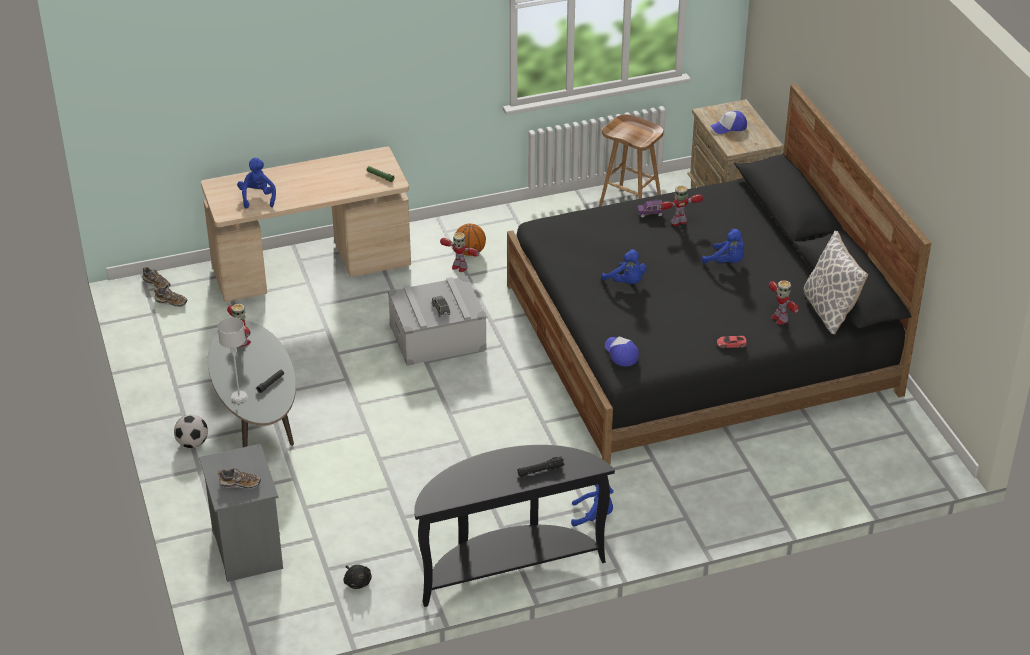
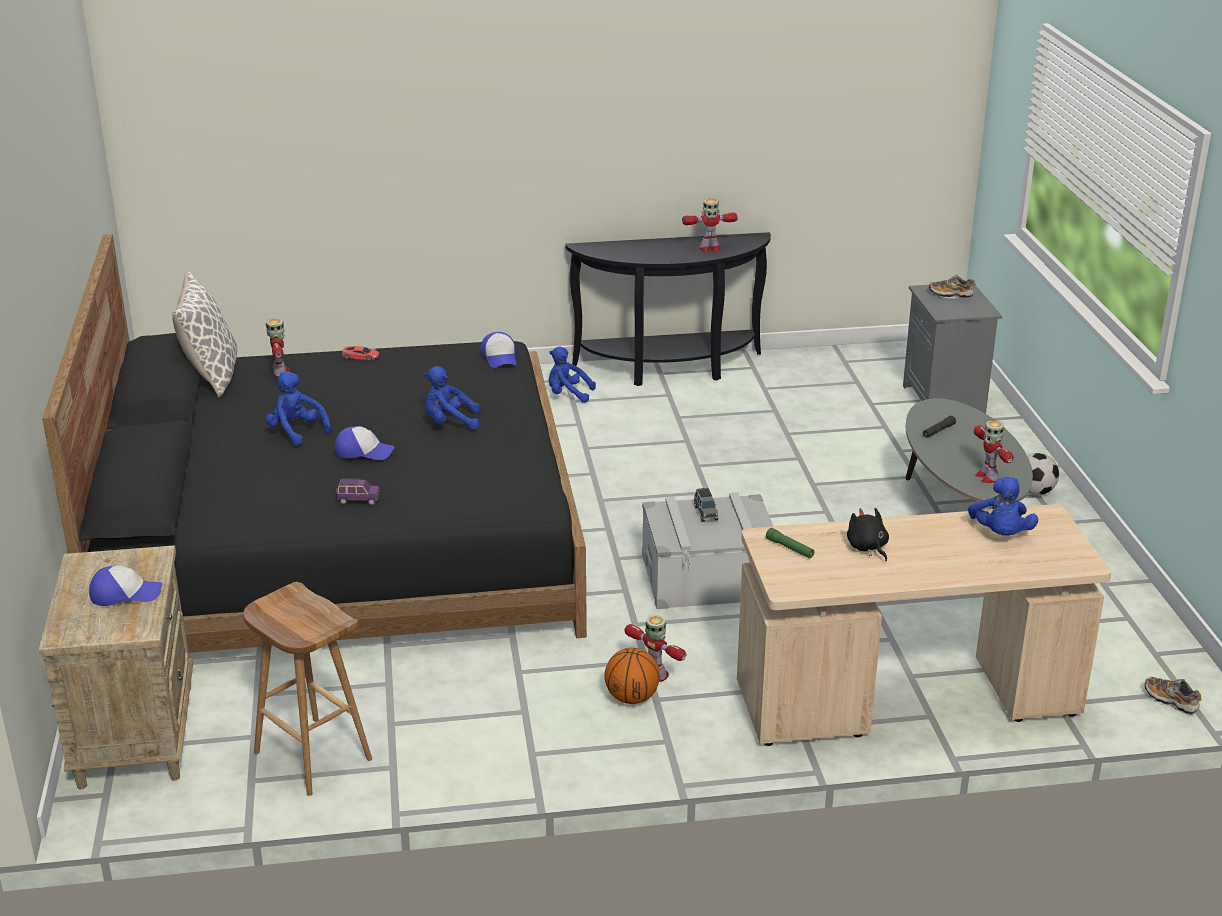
camera: 170 degrees left, 10 degrees down
shoe [154,288,187,307] -> none
grey table lamp [217,317,248,403] -> none
black plush toy [343,565,372,589] -> black plush toy moved to [847,508,889,561]
black flashlight [518,456,565,477] -> none
blue plush toy [602,249,647,284] -> blue plush toy turned 60 degrees counterclockwise [424,366,480,430]
toy robot [659,186,703,226] -> toy robot moved to [682,199,738,252]
none -> cap [334,426,395,460]

